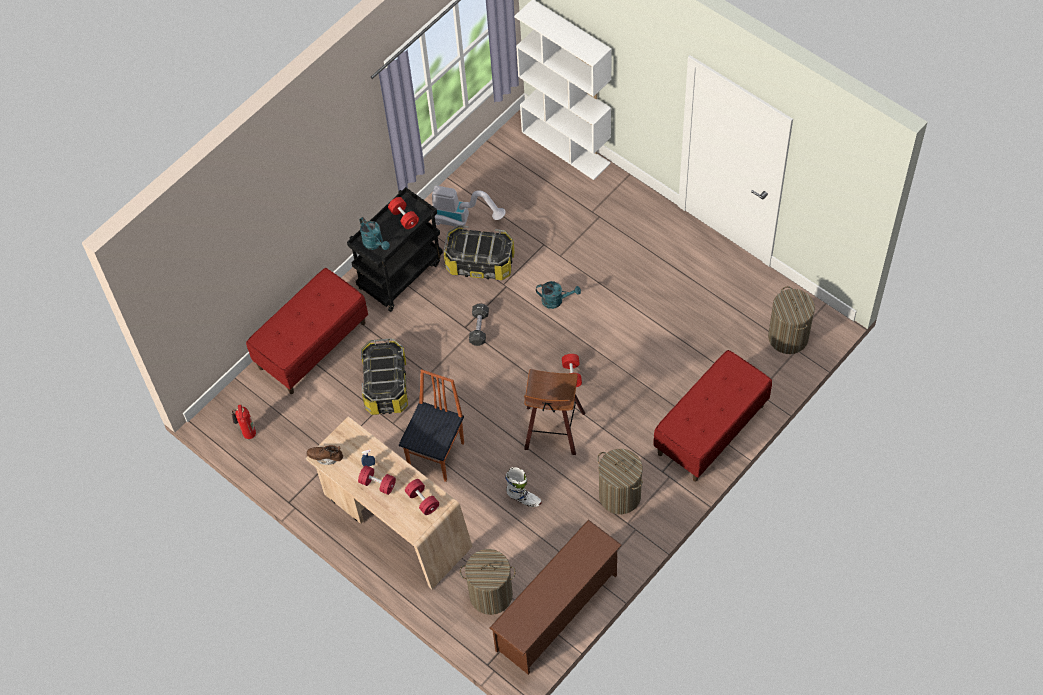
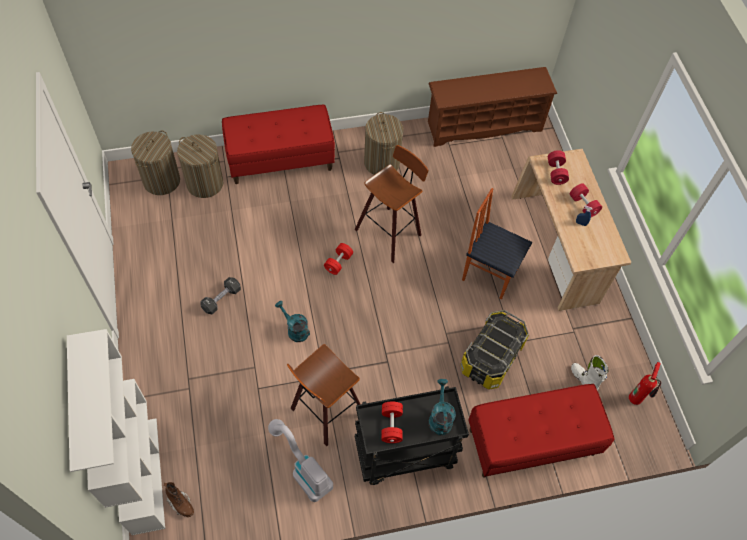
camera: 150 degrees left, 0 degrees up
brown boot [307,445,343,465] -> brown boot moved to [164,482,194,517]
chair [399,369,464,482] -> chair turned 60 degrees clockwise [462,188,532,300]
storage box [444,225,515,280] -> stool [287,344,360,446]
laundry basket [460,549,516,615] -> laundry basket moved to [177,134,223,198]
black dumbbell [469,303,489,346] -> black dumbbell moved to [200,277,241,314]
white boot [505,467,542,507] -> white boot moved to [571,355,608,391]

